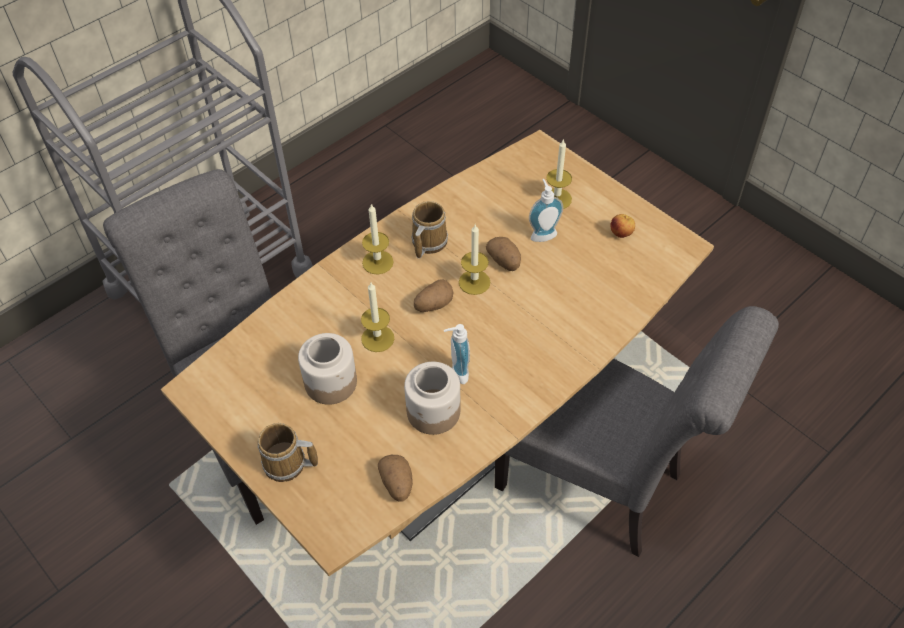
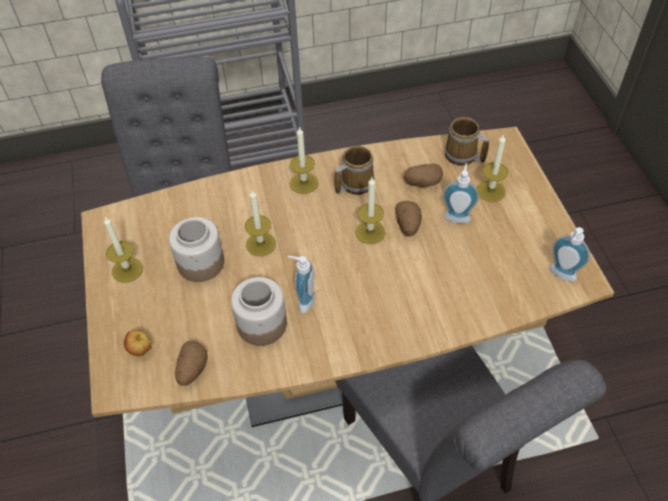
camera: 30 degrees right, 0 degrees up
mug [258,423,318,482] -> mug moved to [445,117,489,166]
potato [414,279,454,312] -> potato moved to [403,164,443,187]
apple [611,214,635,238] -> apple moved to [124,330,151,356]
none -> candle [104,217,143,283]
none -> soap dispenser [549,227,590,282]

